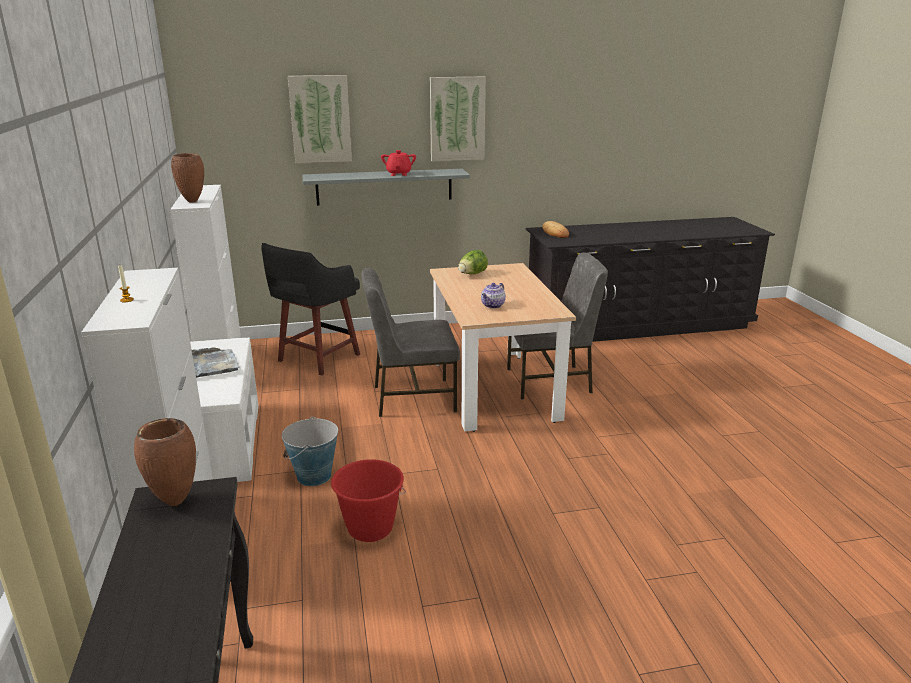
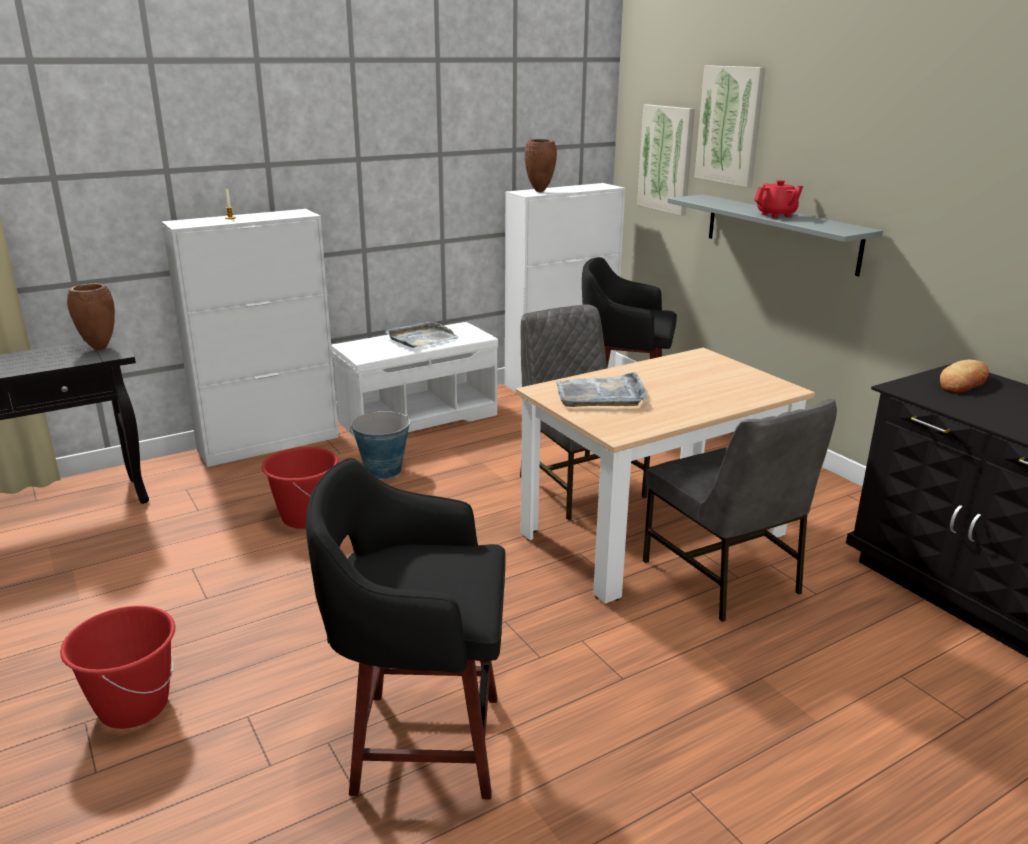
camera: 70 degrees right, 0 degrees up
picture [430,77,486,161] -> picture moved to [637,104,695,216]
lettuce [458,250,488,274] -> none
teapot [481,283,506,308] -> grey tray [556,372,647,407]
none -> red bucket [60,606,175,729]
none -> black stool [306,458,506,799]

